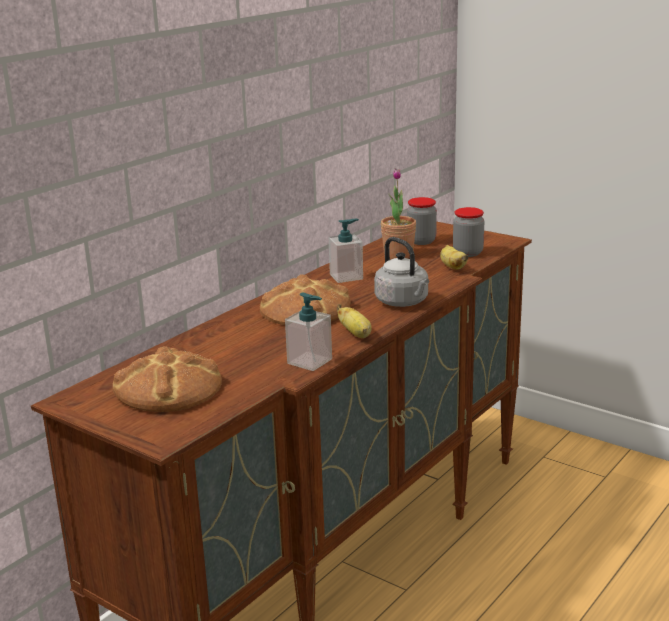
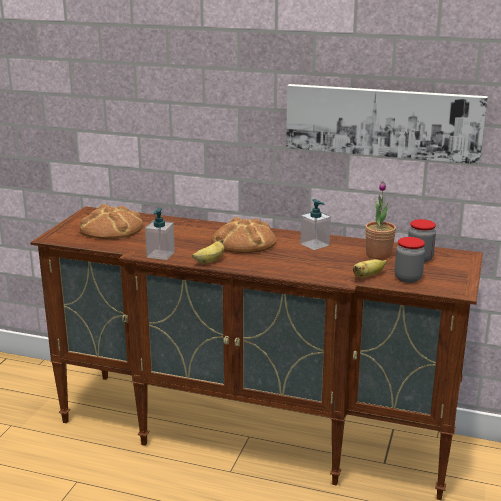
camera: 70 degrees right, 0 degrees up
grey kettle [374,237,429,307] -> none
none -> picture [286,84,488,165]

